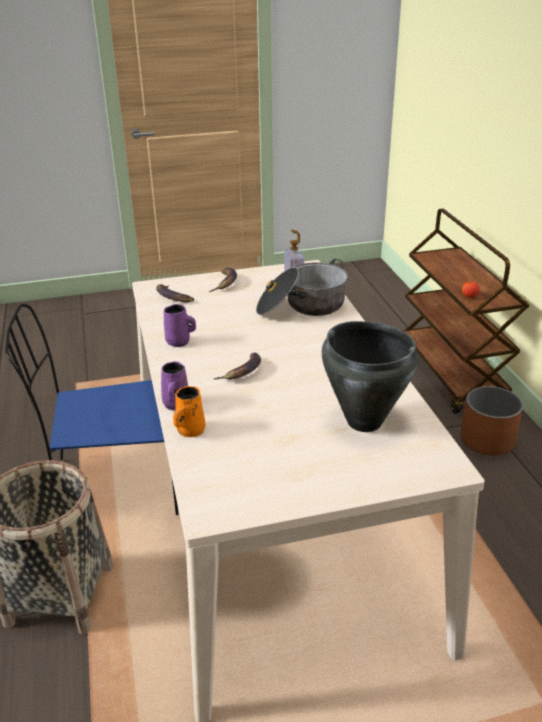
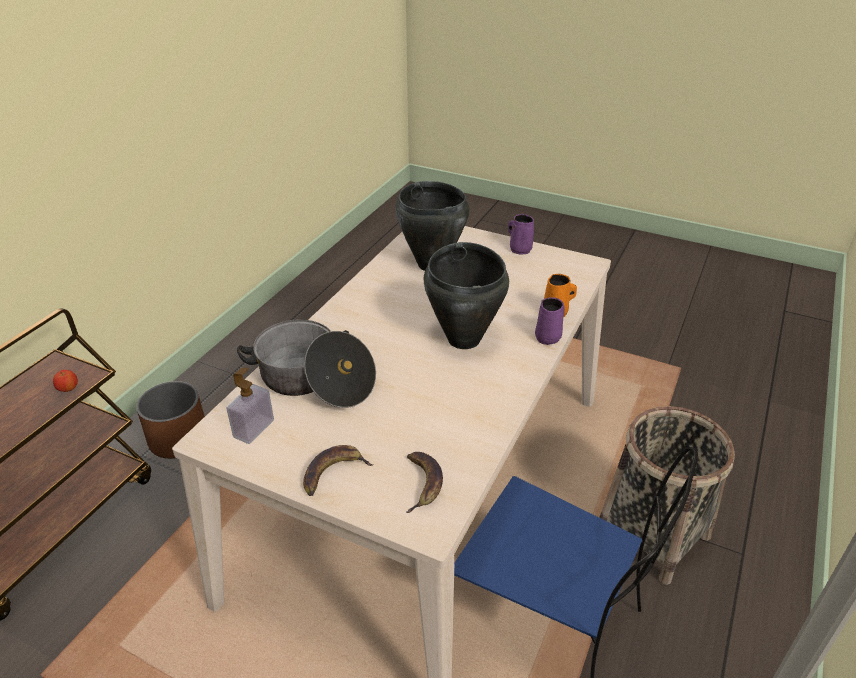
camera: 140 degrees left, 5 degrees up
purple mug [164,304,196,347] -> purple mug moved to [508,214,534,255]
banana [213,352,261,380] -> black cooking pot [424,242,509,349]

